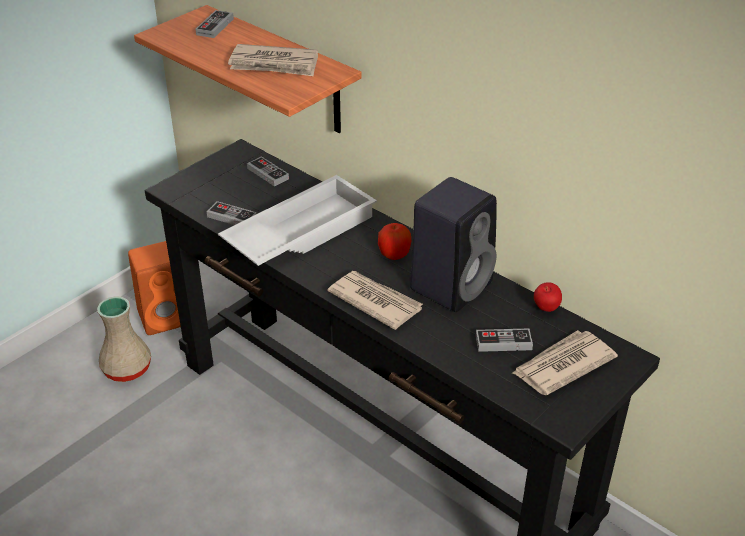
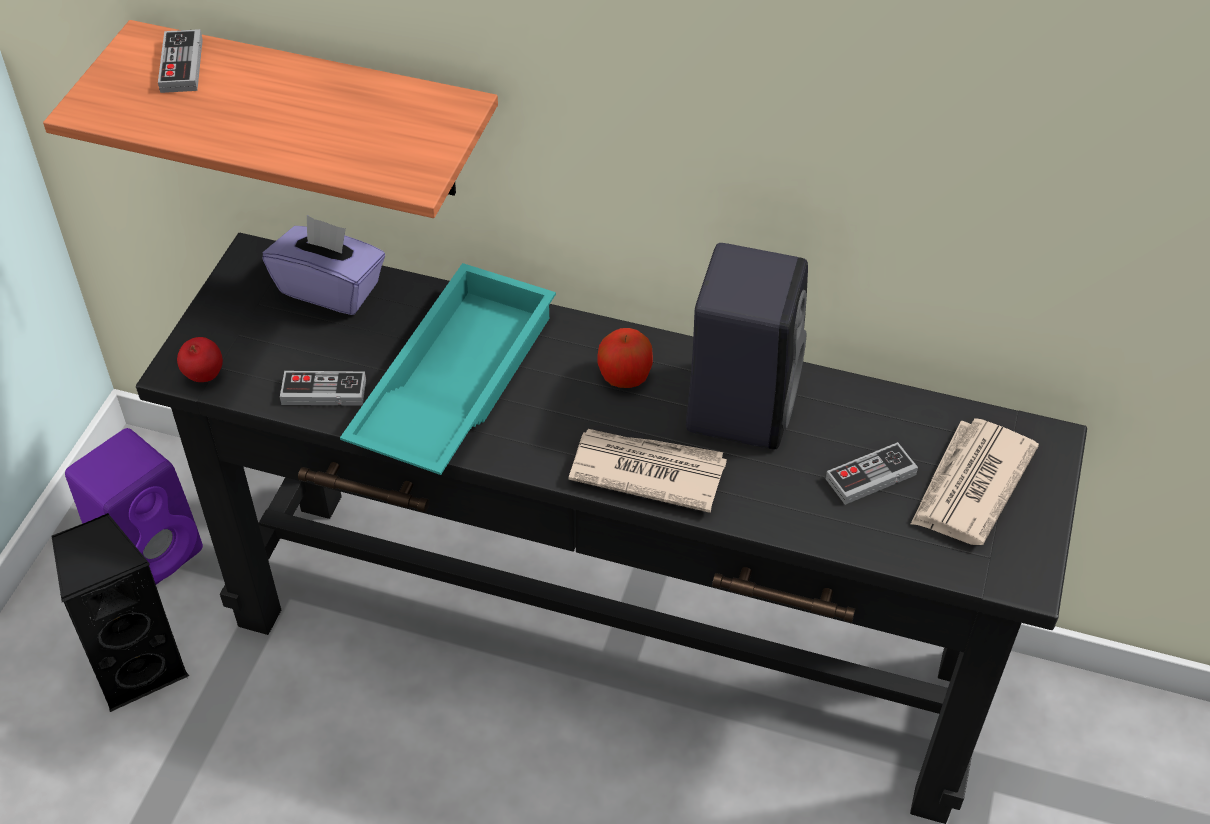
camera: 25 degrees left, 10 degrees up
beige vase [97,296,151,382] -> black speaker [52,513,189,712]
orange speaker [128,241,181,335] -> purple speaker [65,428,203,585]
white tray [218,175,377,266] -> turquoise tray [340,263,556,475]
newspaper [228,44,318,76] -> none
game controller [247,156,289,186] -> purple tissue box [262,215,385,315]
apple [534,282,562,312] -> apple moved to [177,337,223,382]

